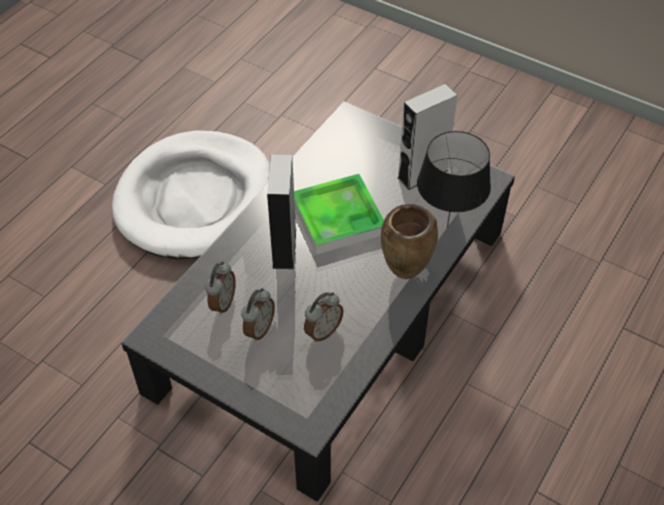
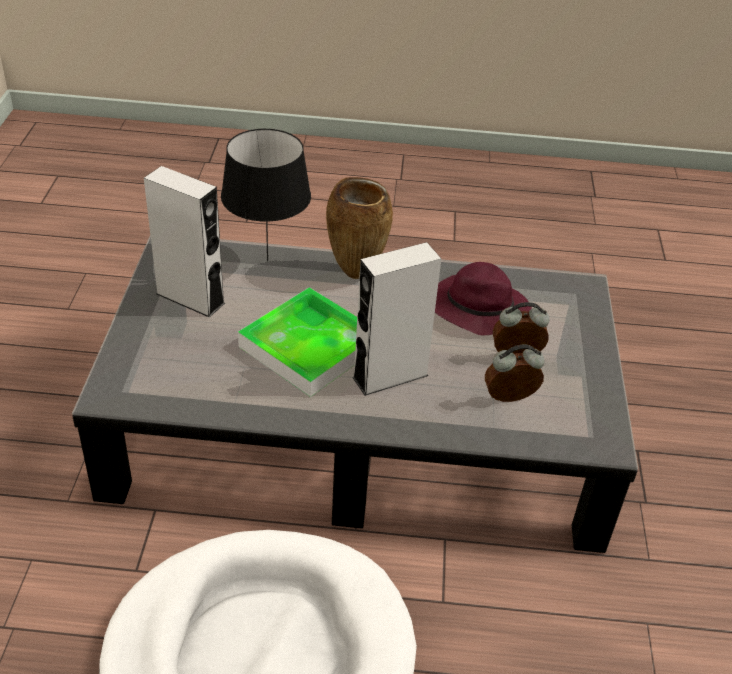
camera: 120 degrees left, 10 degrees down
alarm clock [304,292,344,342] -> purple hat [435,262,532,336]

